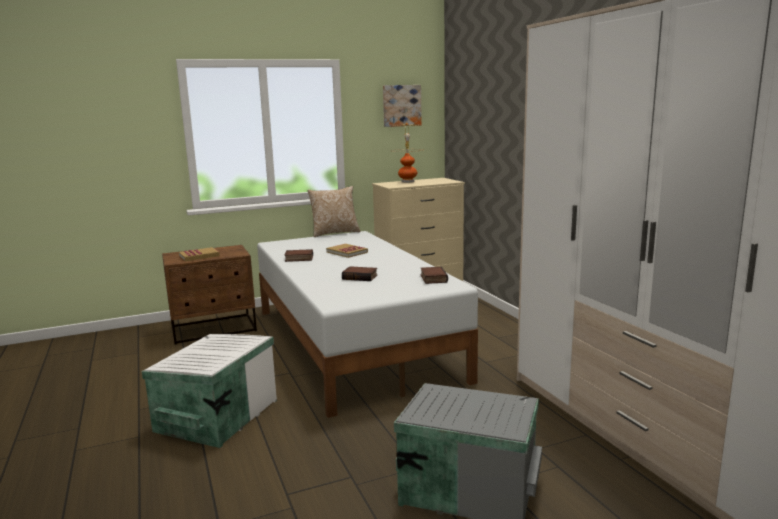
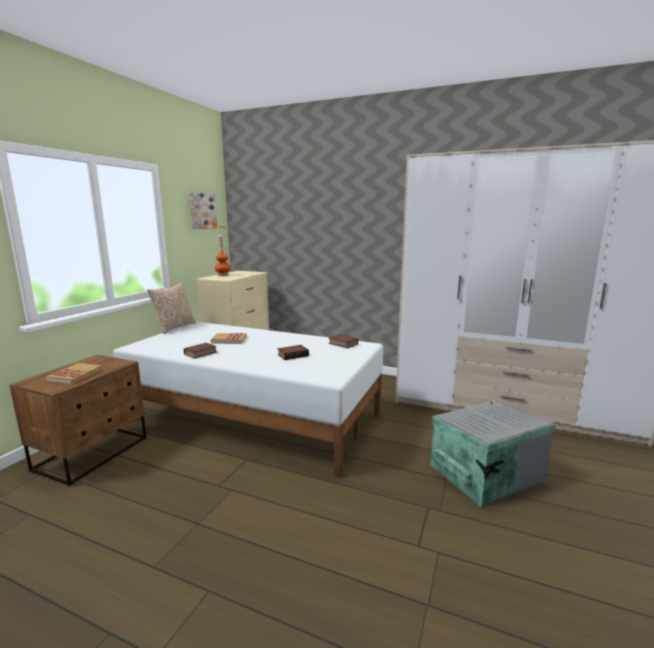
camera: 45 degrees left, 0 degrees up
white storage box [142,334,277,448] -> none

